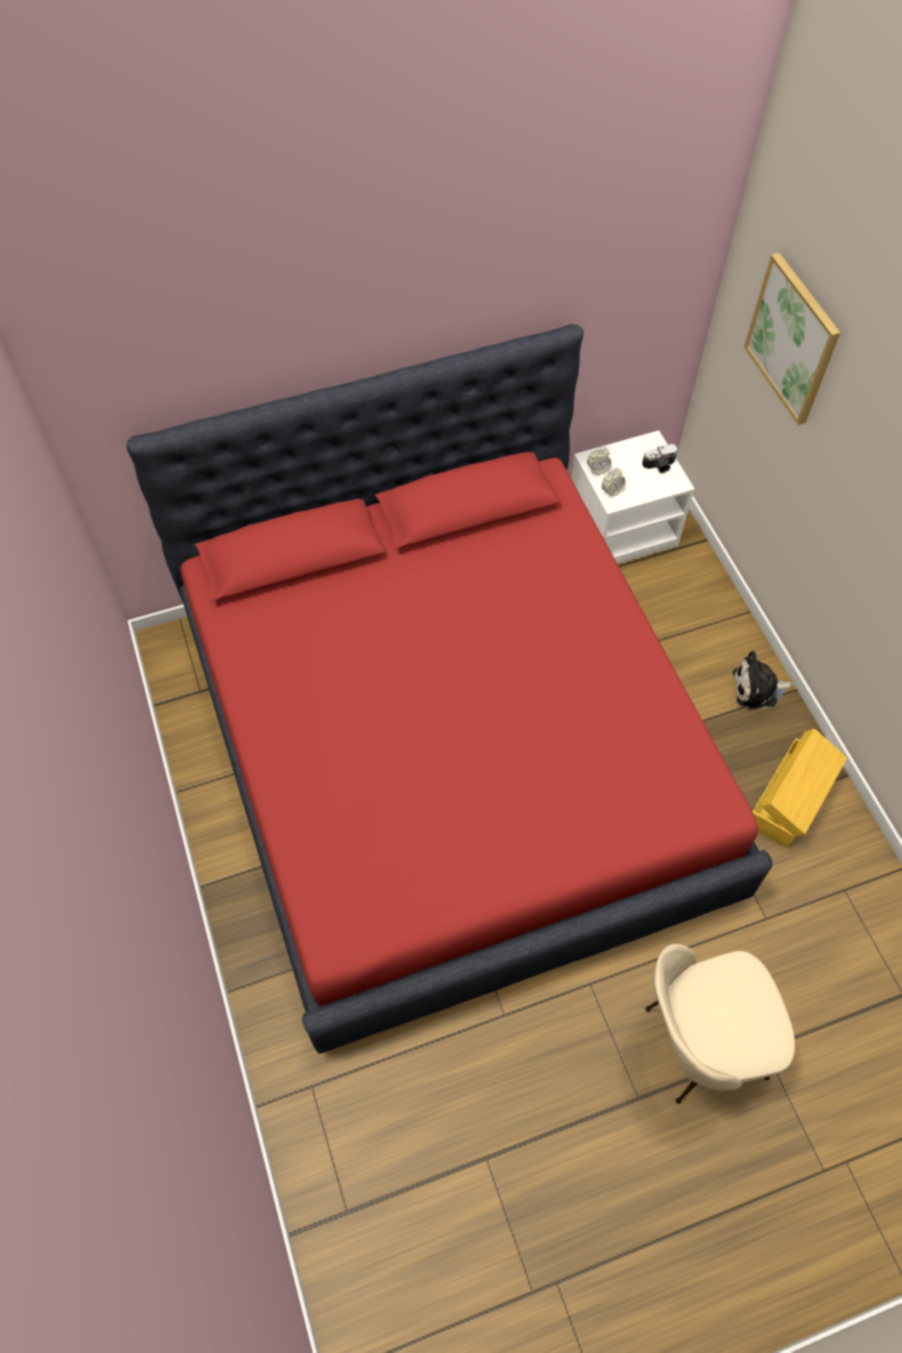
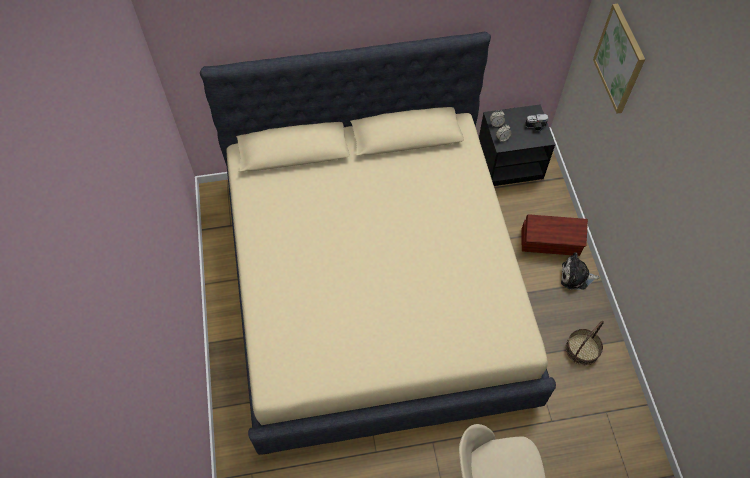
camera: 10 degrees right, 0 degrees up
red bed [127,324,772,1054] -> beige bed [200,31,556,455]
white nightstand [571,431,694,564] -> black nightstand [479,104,556,186]
yellow storage box [752,729,847,848] -> basket [566,321,604,365]
none -> brown storage box [521,214,588,256]

